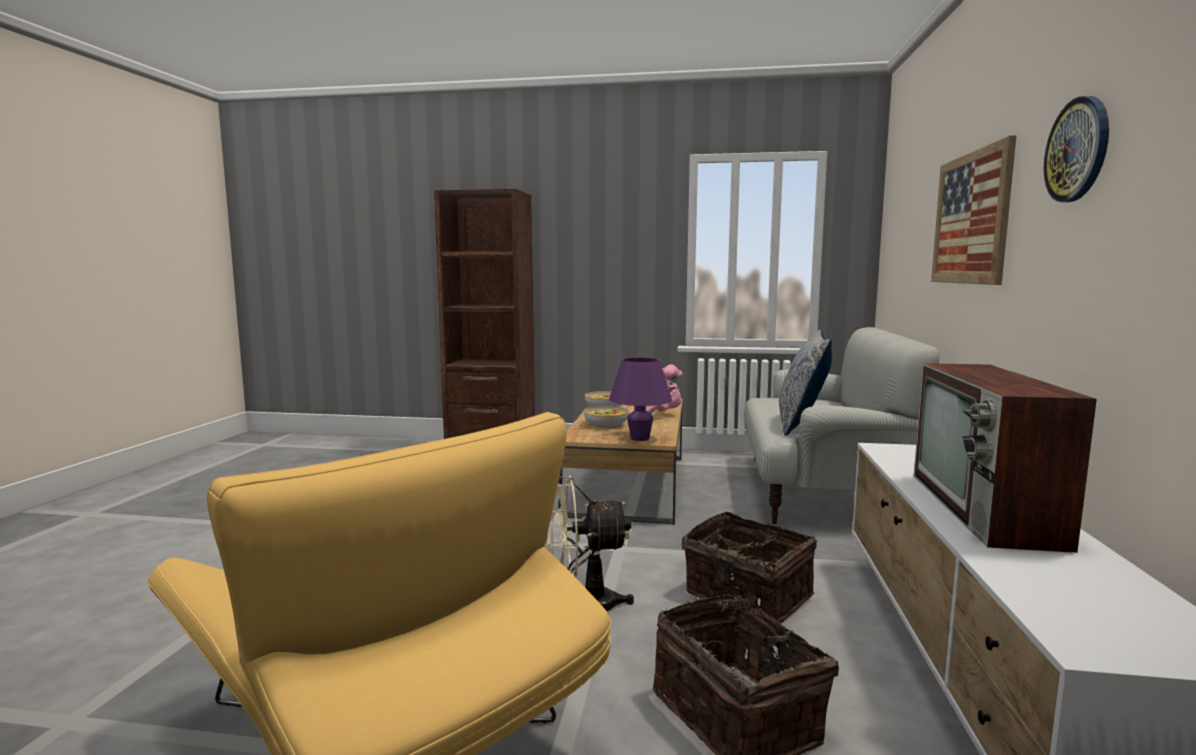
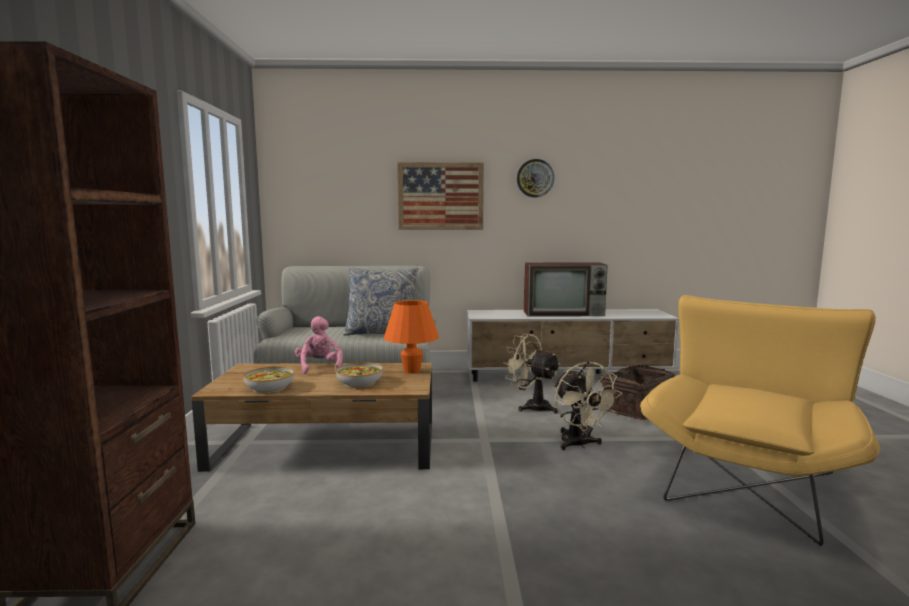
camera: 100 degrees left, 0 degrees up
purple table lamp [609,357,672,441] -> orange table lamp [384,300,439,374]
basket [682,511,817,623] -> beige fan [503,334,560,414]

